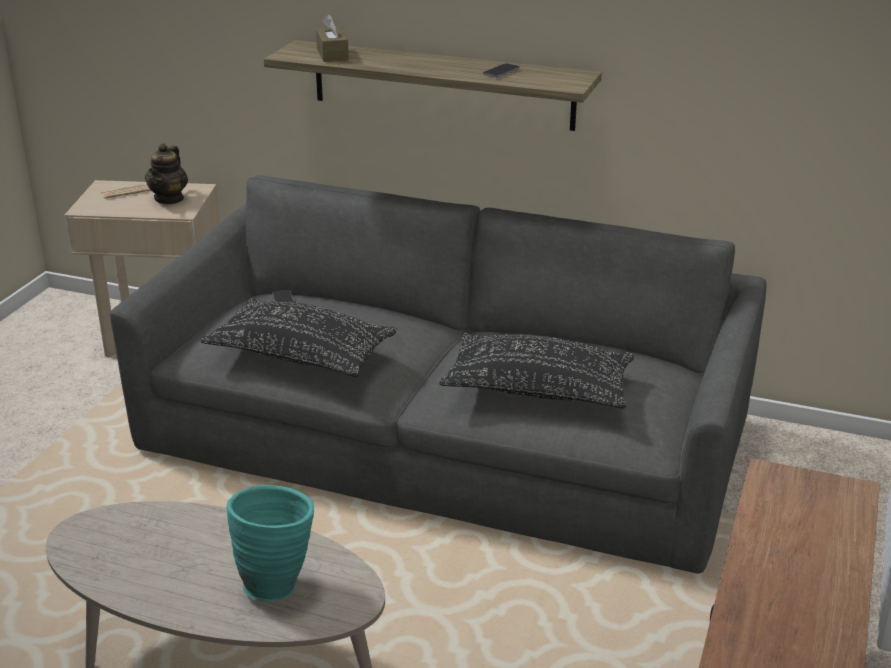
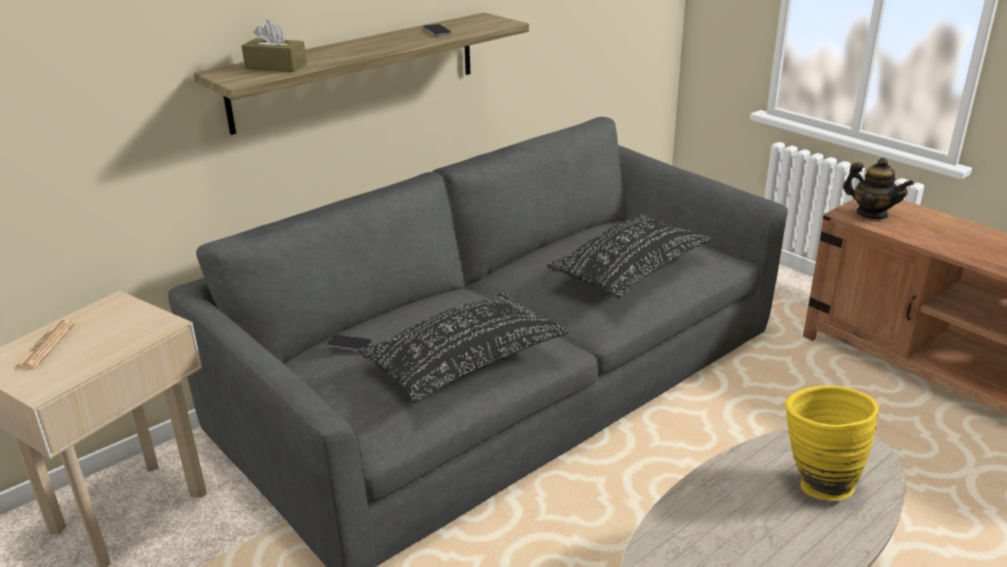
camera: 60 degrees left, 0 degrees up
teapot [145,143,188,204] -> teapot moved to [843,158,914,219]
turquoise vase [227,485,314,602] -> yellow vase [785,385,879,501]

